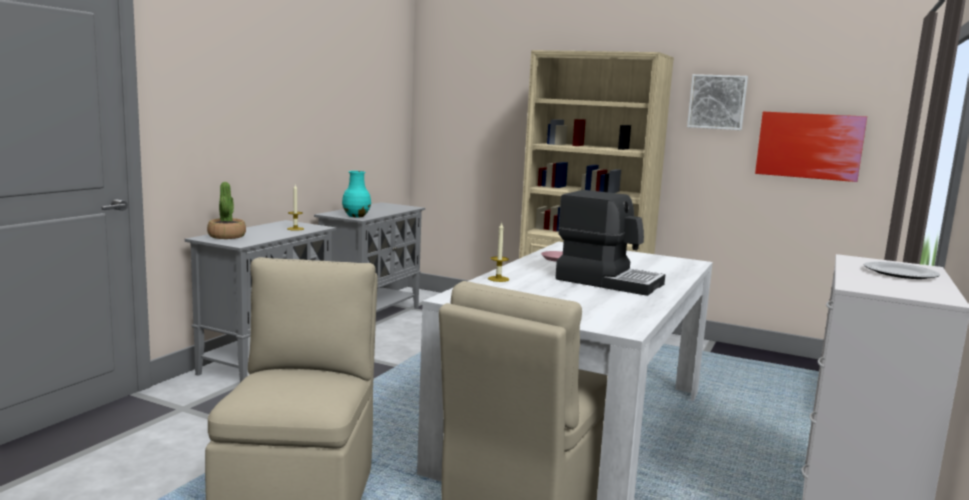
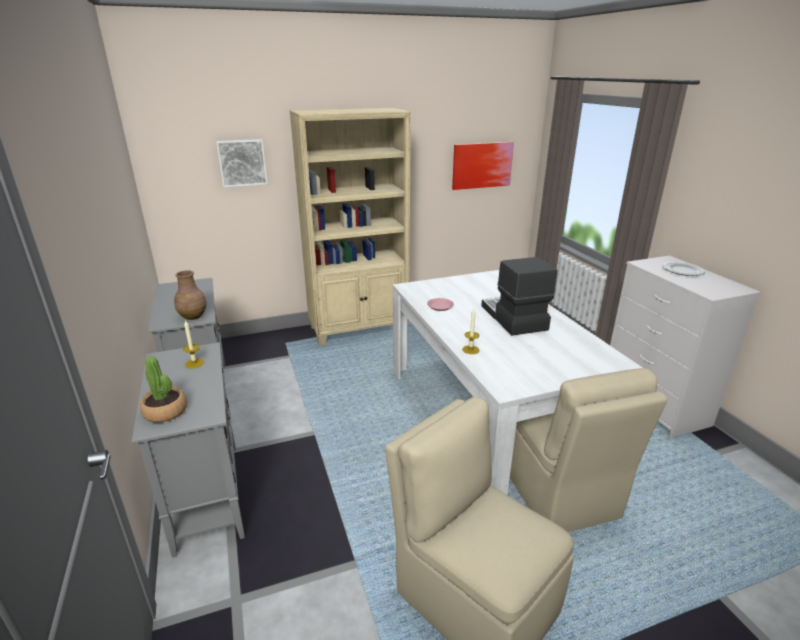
camera: 45 degrees left, 15 degrees up
turquoise vase [342,171,371,217] -> brown vase [174,270,207,320]
coffee machine [555,190,665,296] -> coffee machine turned 90 degrees counterclockwise [481,257,558,335]
picture [687,74,748,130] -> picture moved to [216,139,268,187]

